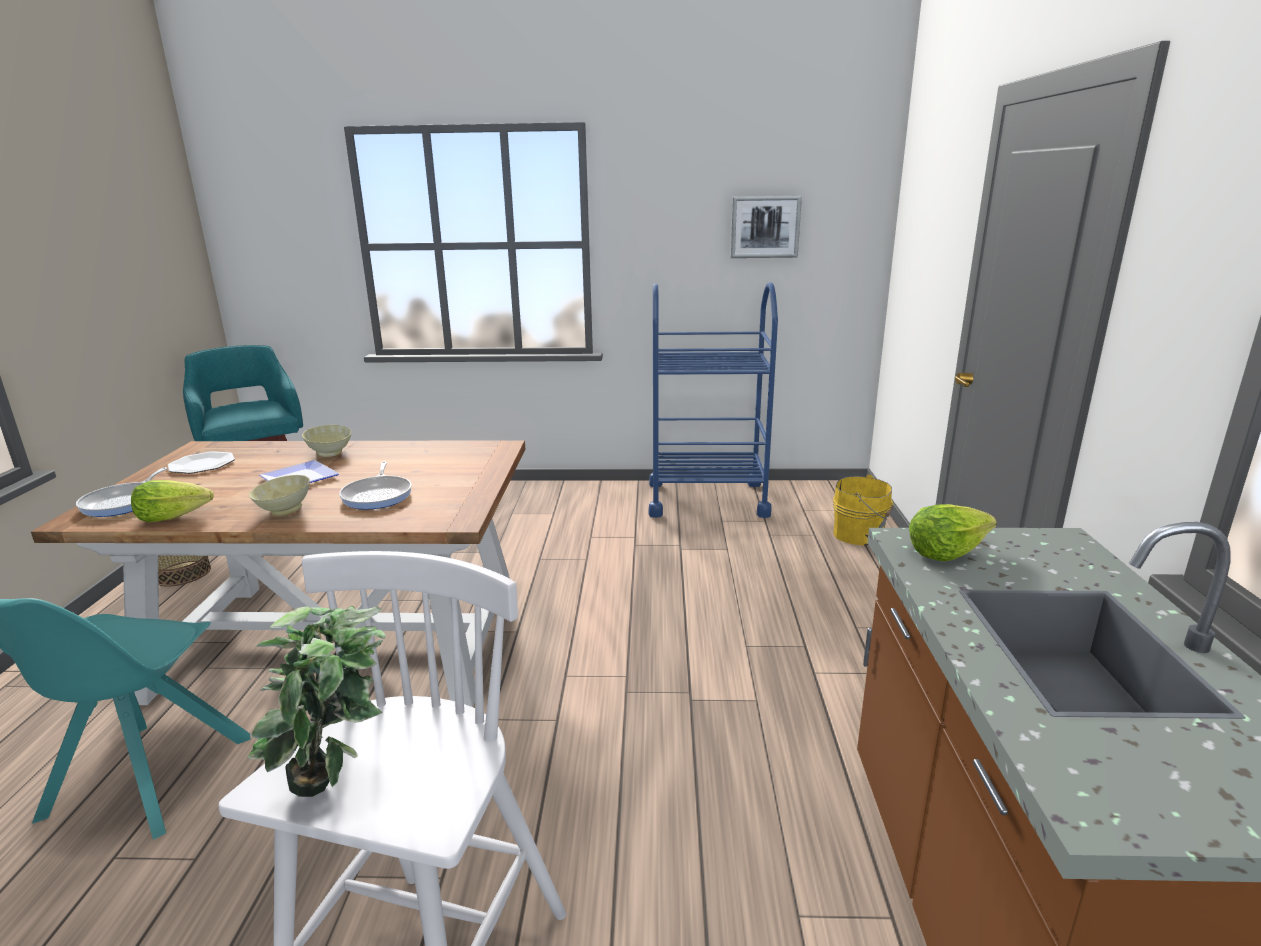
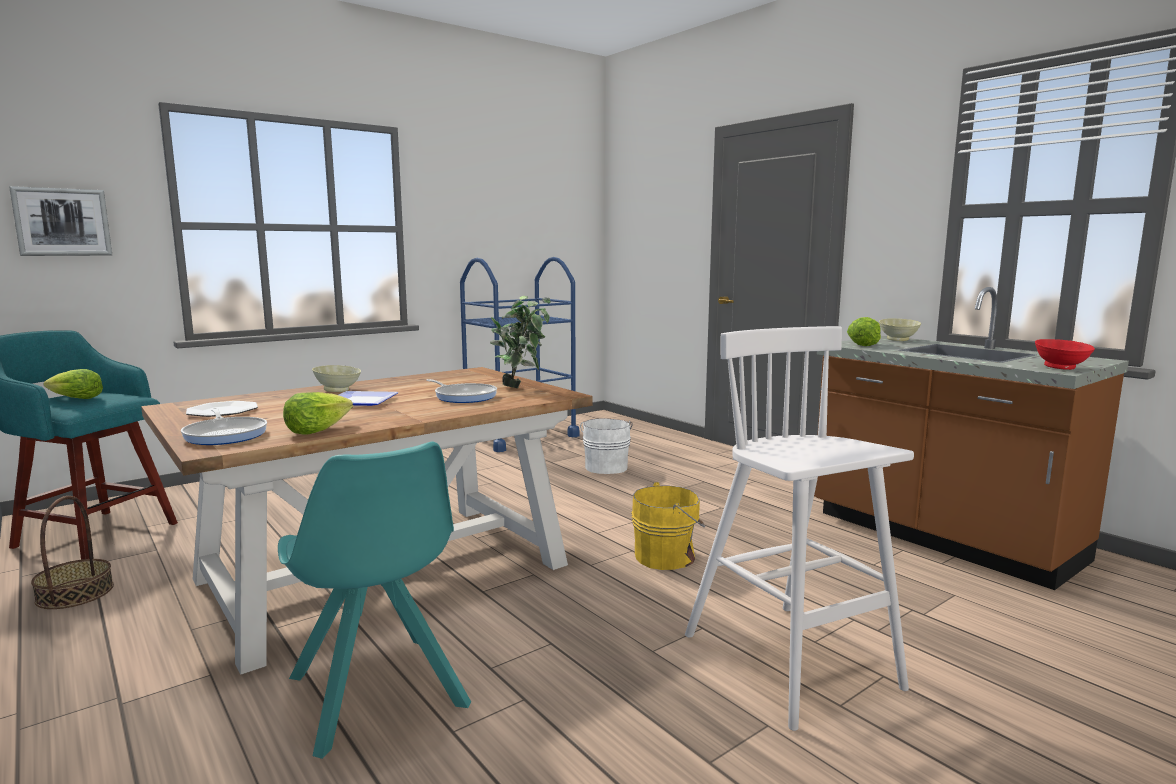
camera: 40 degrees left, 10 degrees down
potted plant [248,606,386,797] -> potted plant moved to [490,296,551,388]
beige bowl [249,475,310,516] -> beige bowl moved to [879,318,921,341]
picture [730,196,802,258] -> picture moved to [9,186,112,256]
yellow bucket [833,474,893,545] -> yellow bucket moved to [631,482,705,570]
none -> lettuce [43,369,103,399]
none -> white bucket [580,418,633,474]
none -> red bowl [1035,339,1095,370]

